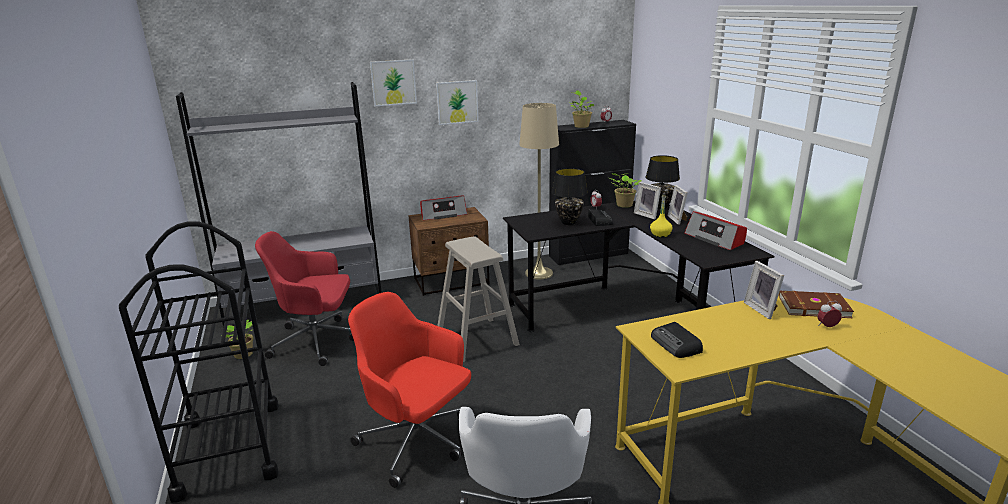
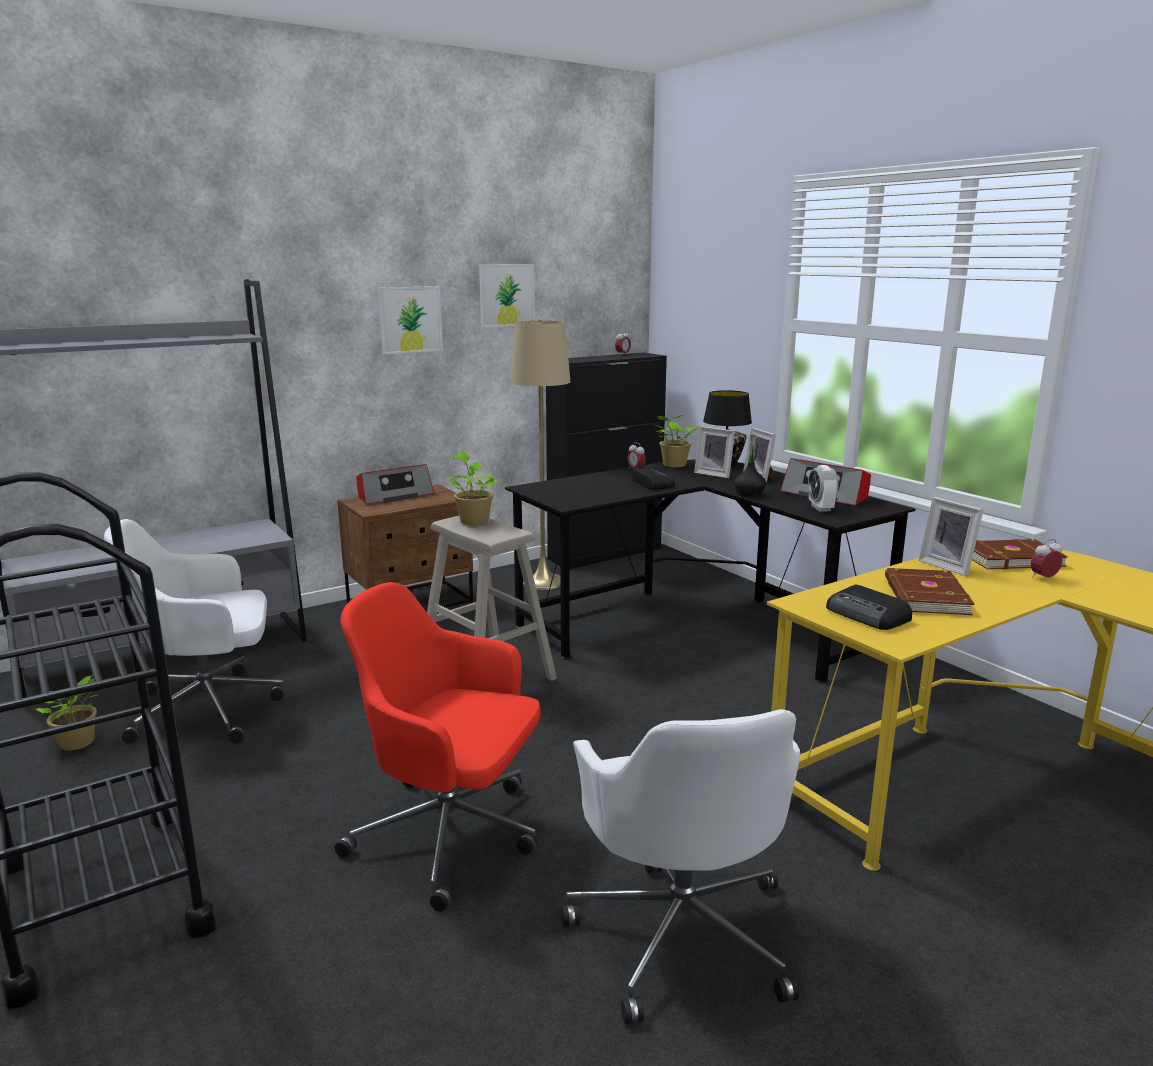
camera: 15 degrees left, 5 degrees down
red office chair [255,231,354,366] -> white office chair [104,519,284,744]
picture [370,59,417,106] -> picture moved to [479,264,535,328]
black table lamp [552,168,588,225] -> none
potted plant [568,90,595,128] -> potted plant moved to [444,451,498,525]
yellow bottle [650,195,673,238] -> black bottle [734,435,766,497]
none -> alarm clock [808,465,838,512]
none -> brown book [885,568,975,615]

